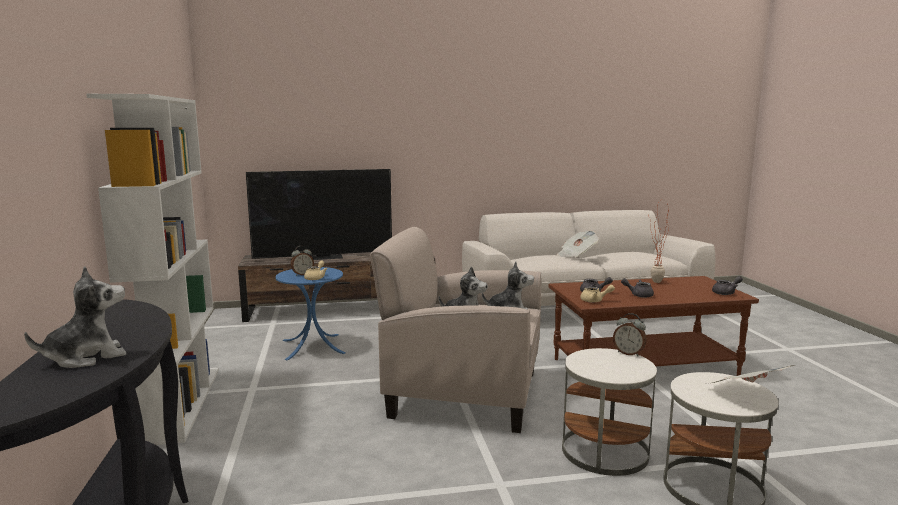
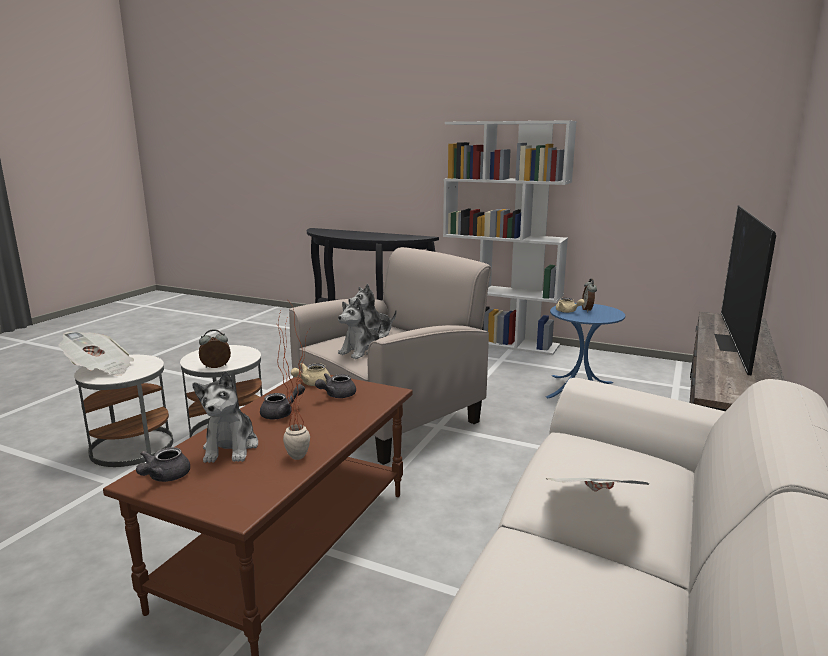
camera: 125 degrees right, 5 degrees up
plush toy [24,266,126,368] -> plush toy moved to [192,371,258,463]

